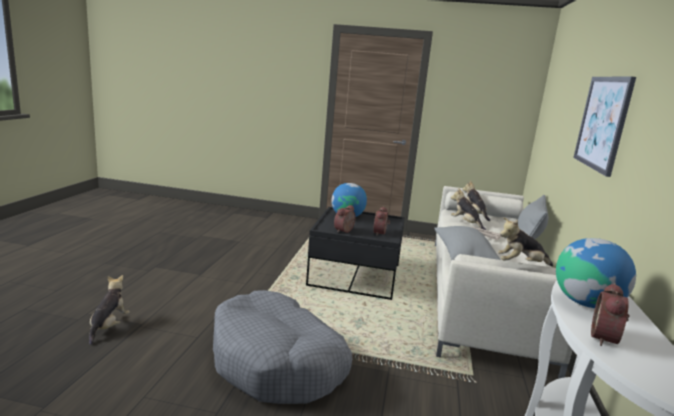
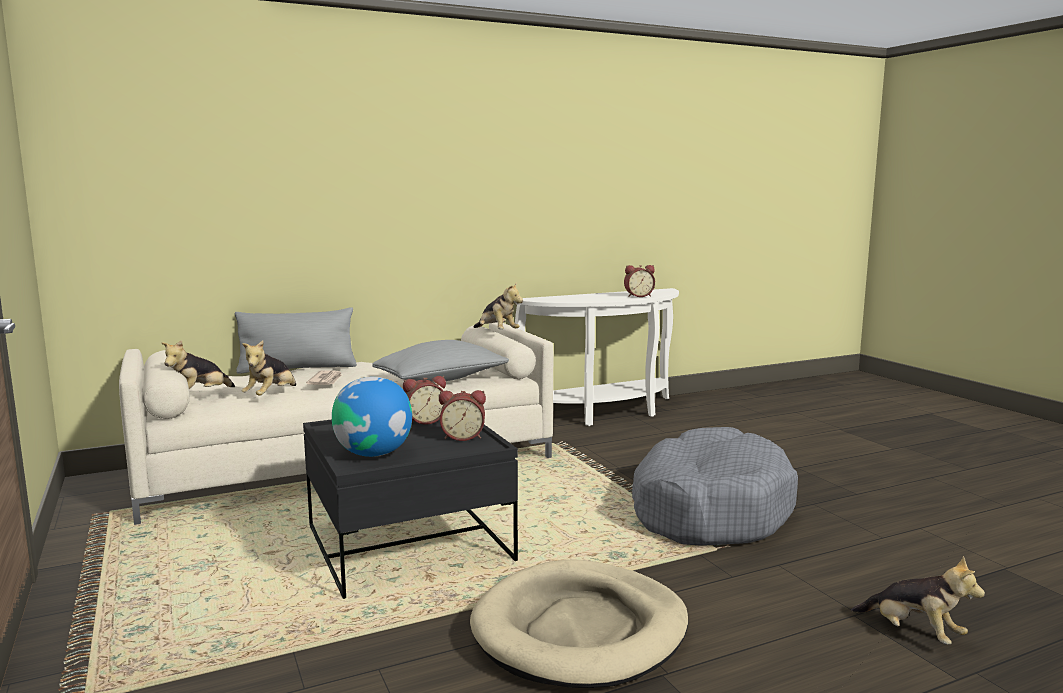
camera: 125 degrees left, 5 degrees down
plush toy [89,275,130,345] -> plush toy turned 105 degrees counterclockwise [851,556,985,644]
globe [556,238,636,308] -> none
picture [573,77,636,177] -> none
none -> beige dog bed [470,559,688,688]

